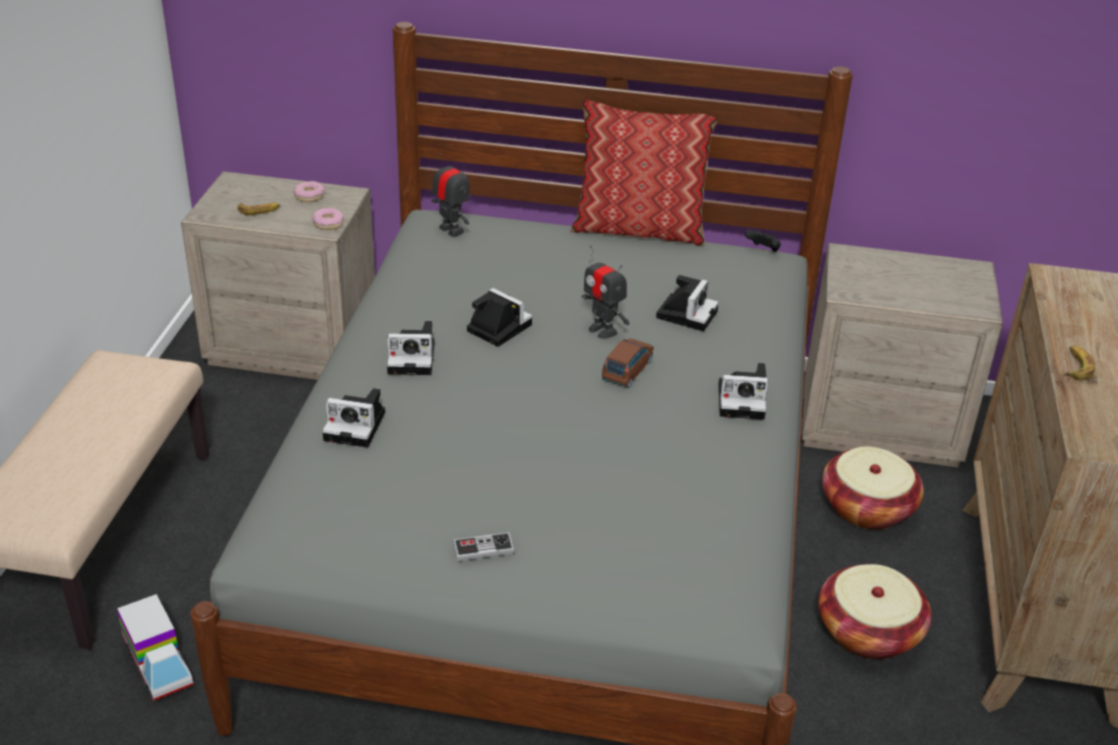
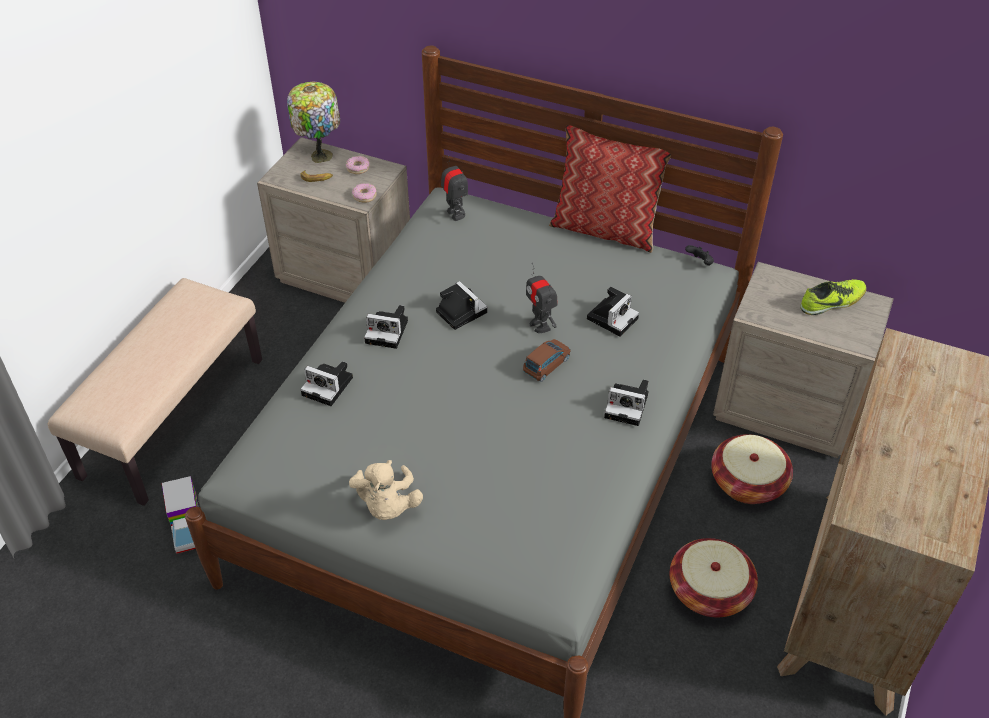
camera: 15 degrees right, 10 degrees up
game controller [453,532,515,561] -> beige plush toy [349,460,423,520]
banana [1065,346,1095,380] -> none
none -> table lamp [287,82,340,163]
none -> shoe [800,279,867,315]

